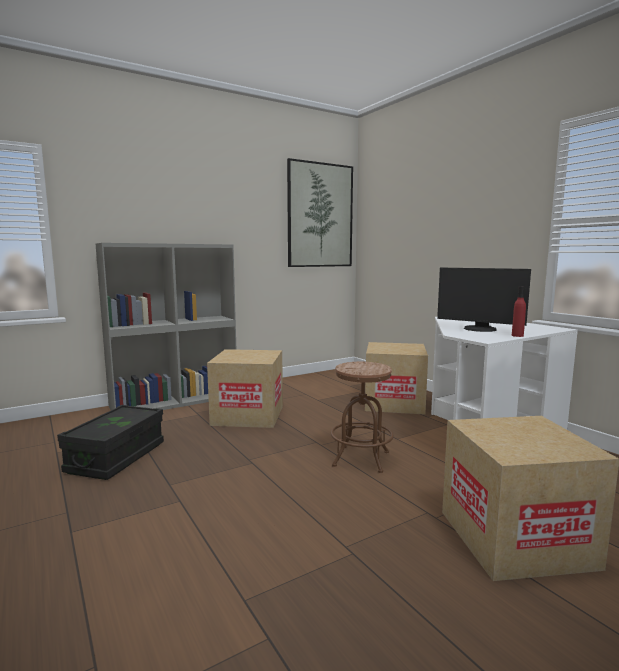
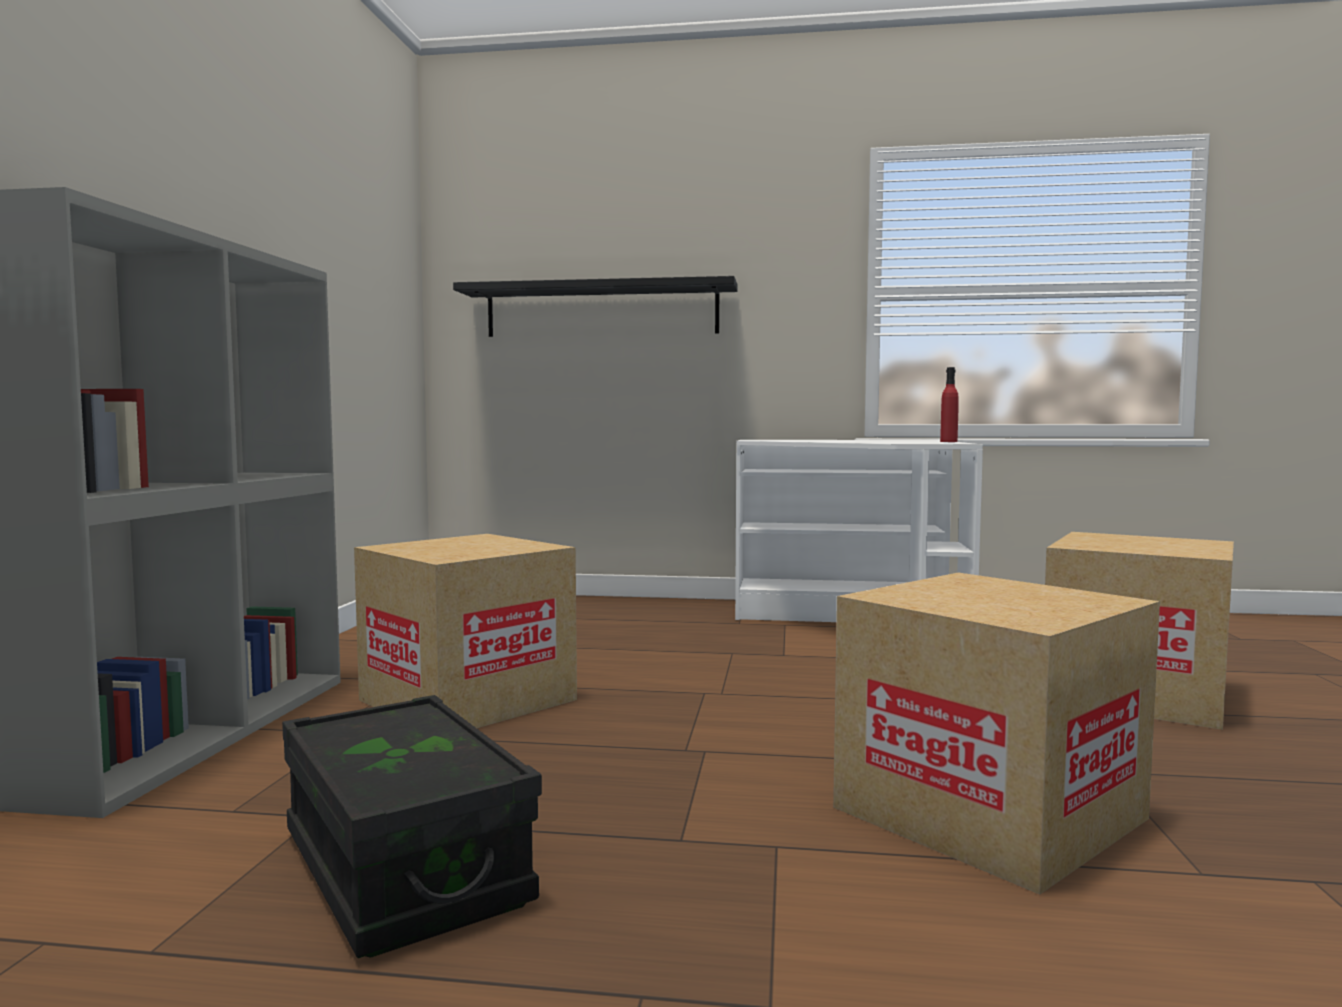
camera: 50 degrees left, 5 degrees down
picture [287,158,353,267] -> none
brown stool [331,362,394,473] -> none
cardboard box [365,342,428,414] -> cardboard box moved to [833,572,1160,895]
monitor [437,268,531,332] -> none
none -> black shelf [453,276,738,337]

